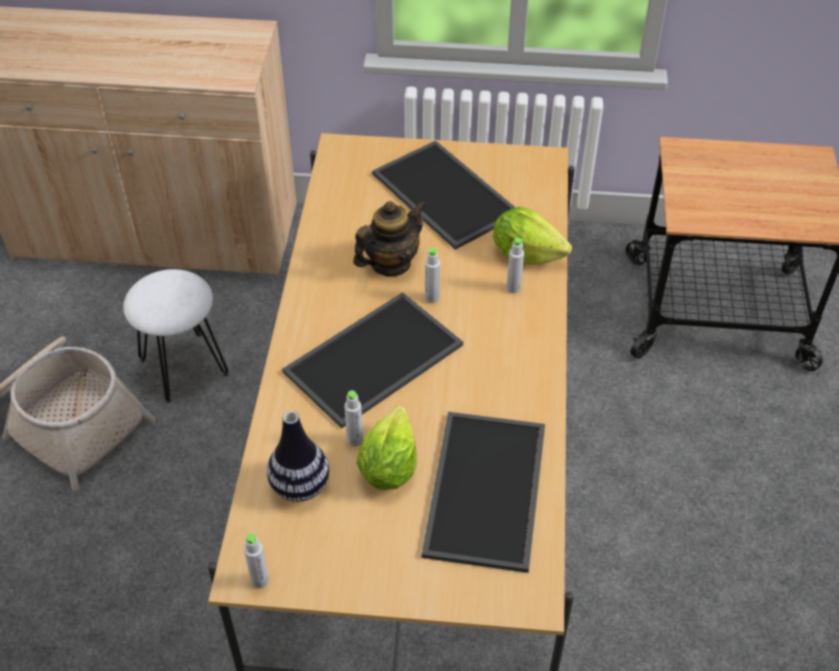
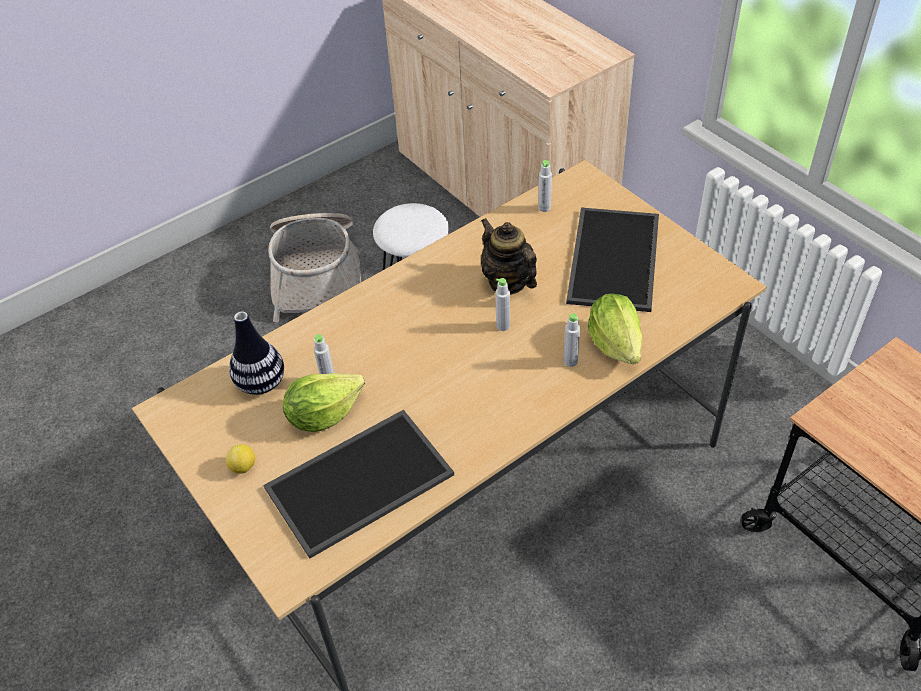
camera: 50 degrees right, 0 degrees up
grey bottle [244,533,269,588] -> grey bottle moved to [538,160,552,212]
tray [282,292,463,428] -> none
teapot [353,201,427,276] -> teapot turned 135 degrees counterclockwise [481,218,537,295]
none -> lemon [226,444,255,474]

